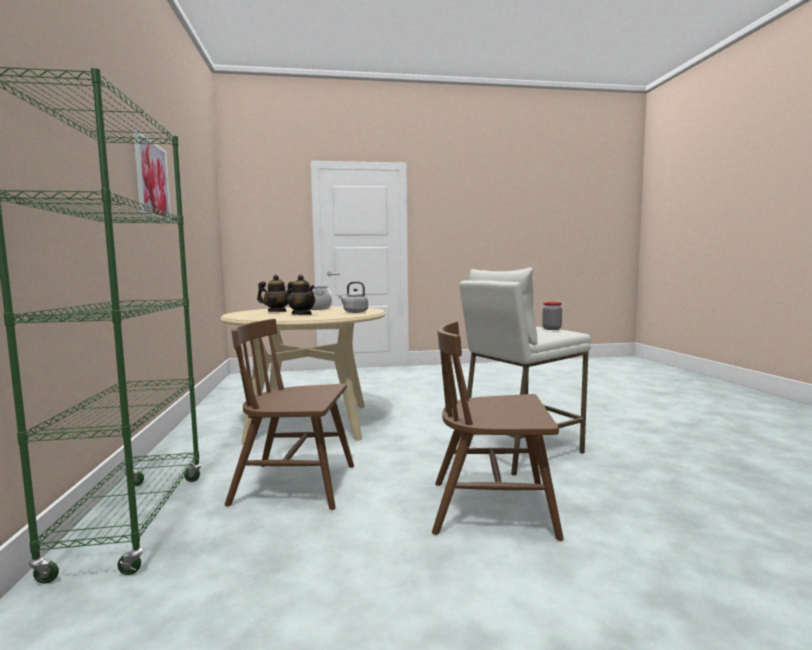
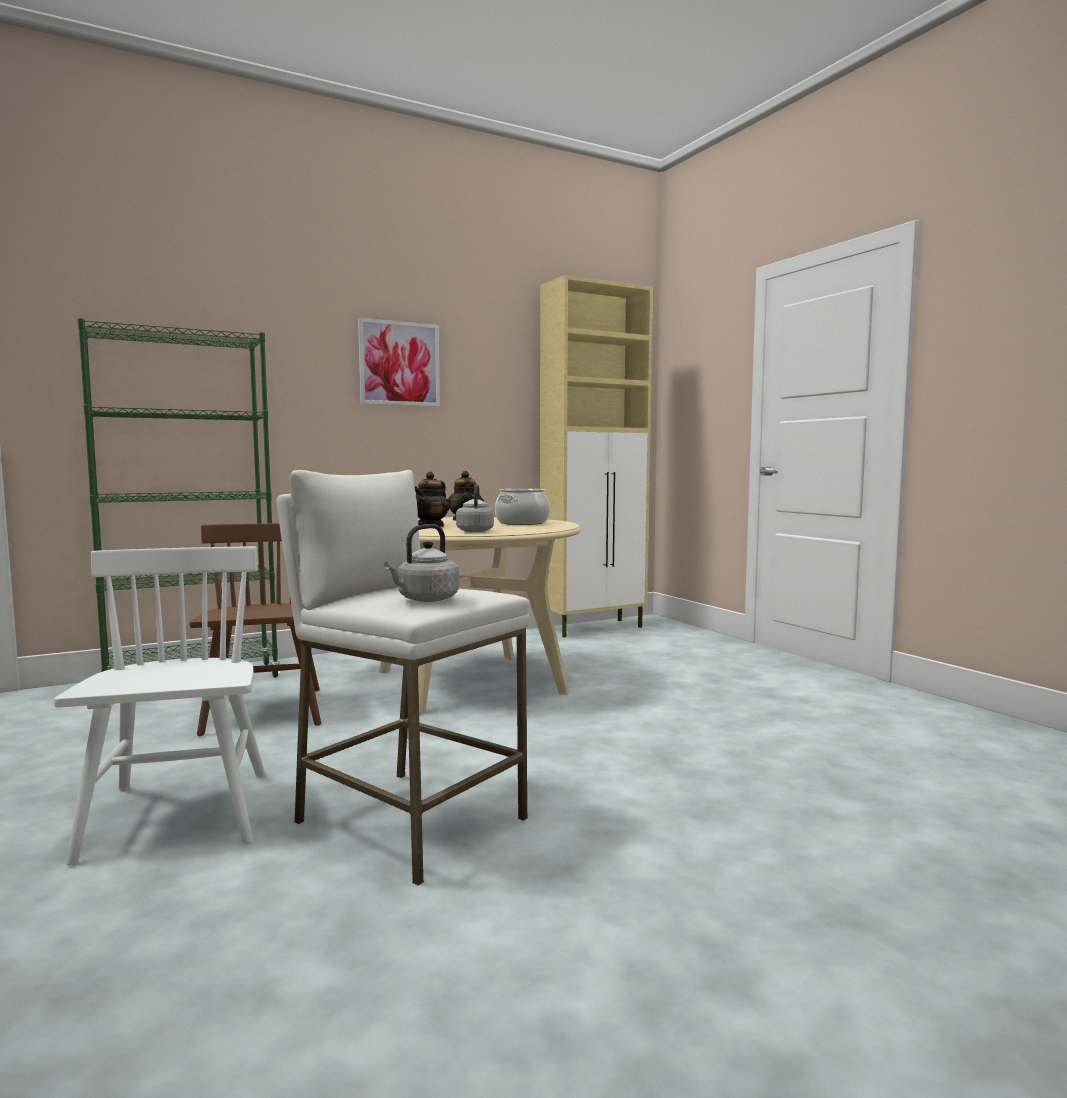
camera: 70 degrees right, 0 degrees up
brown chair [432,322,564,541] -> white chair [54,547,265,866]
jar [542,302,562,330] -> grey kettle [384,524,459,602]
none -> beige cabinet [540,275,653,637]

